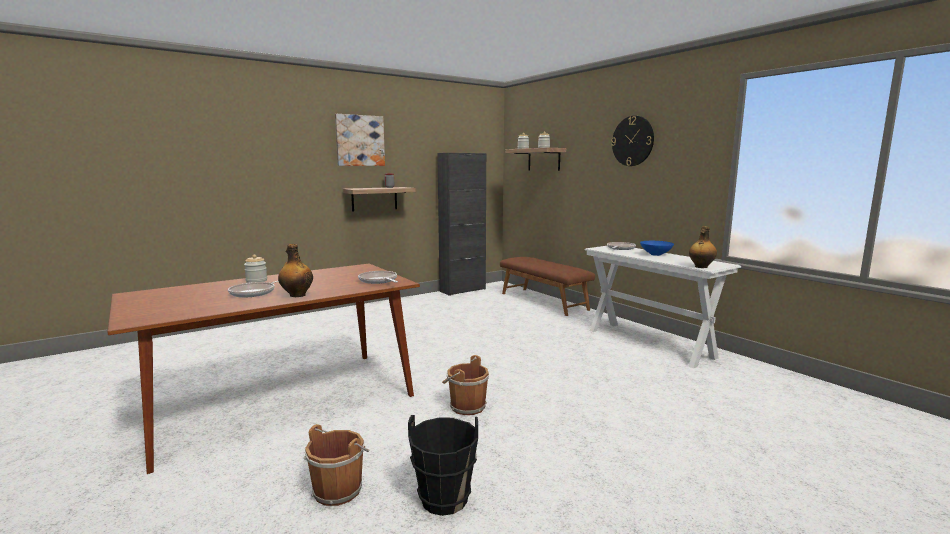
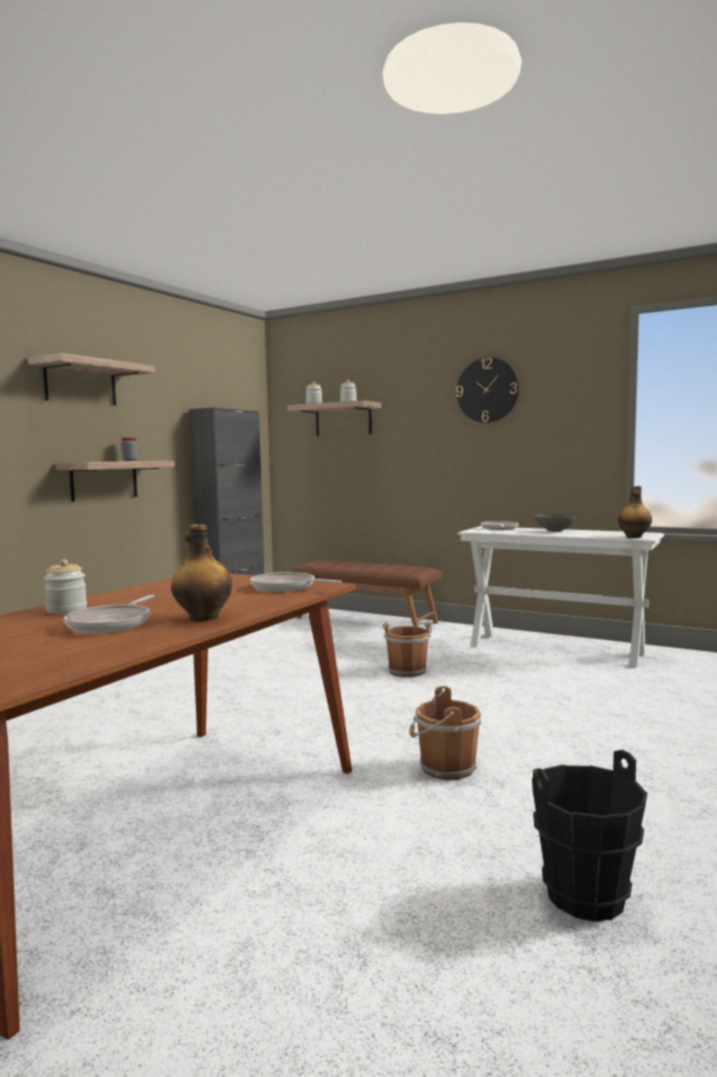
camera: 25 degrees left, 5 degrees down
brown bucket [304,424,370,506] -> brown bucket moved to [383,621,432,677]
picture [335,114,385,166] -> shelf [28,353,155,405]
blue bowl [640,241,674,256] -> grey bowl [534,514,577,532]

